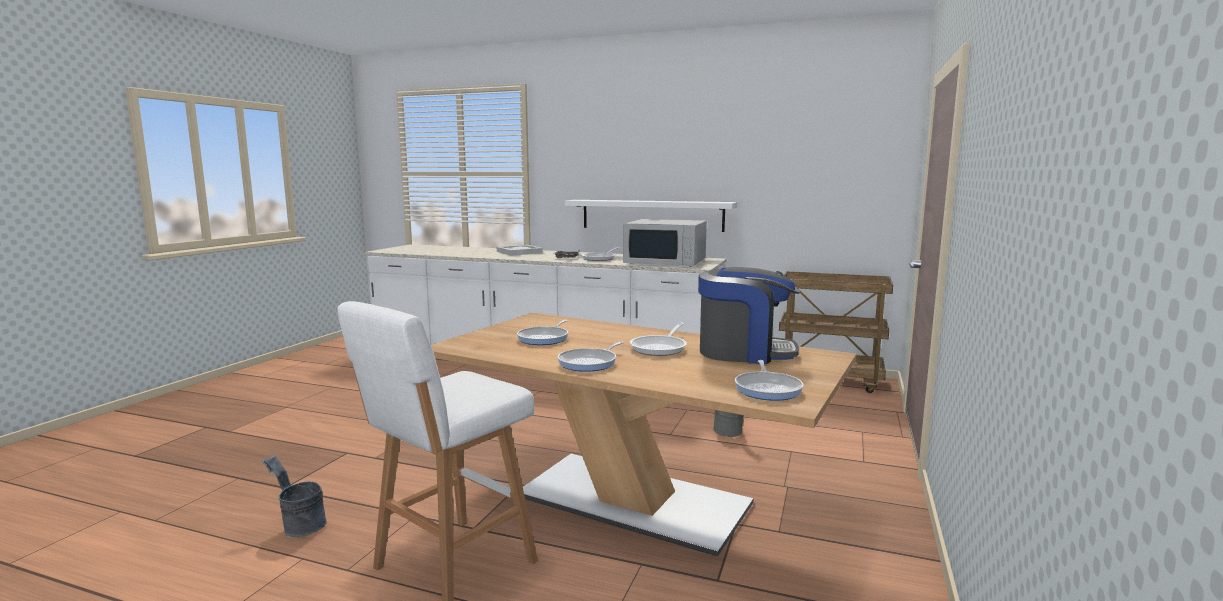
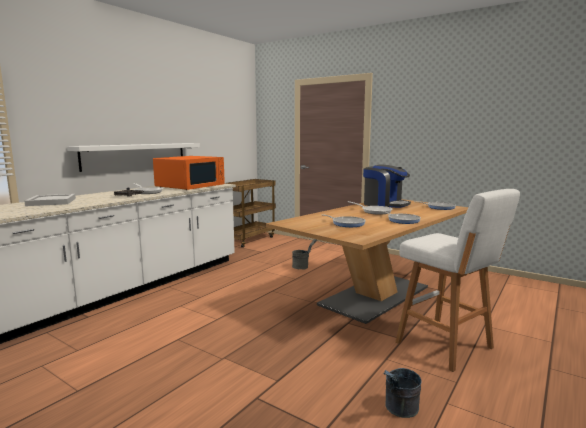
camera: 75 degrees left, 0 degrees up
white microwave [623,219,707,266] -> orange microwave [153,156,225,190]
coffee machine [698,267,800,364] -> coffee machine turned 105 degrees clockwise [363,164,411,208]

